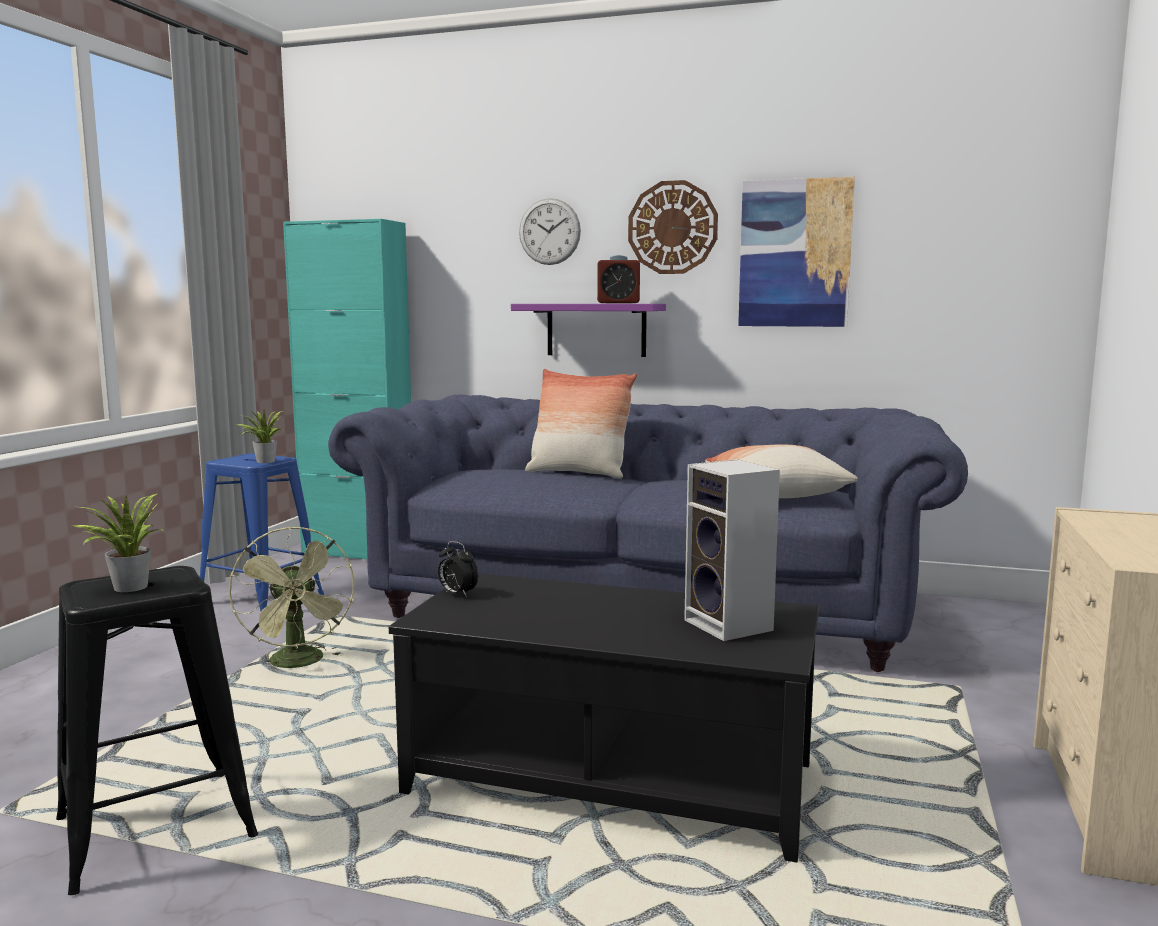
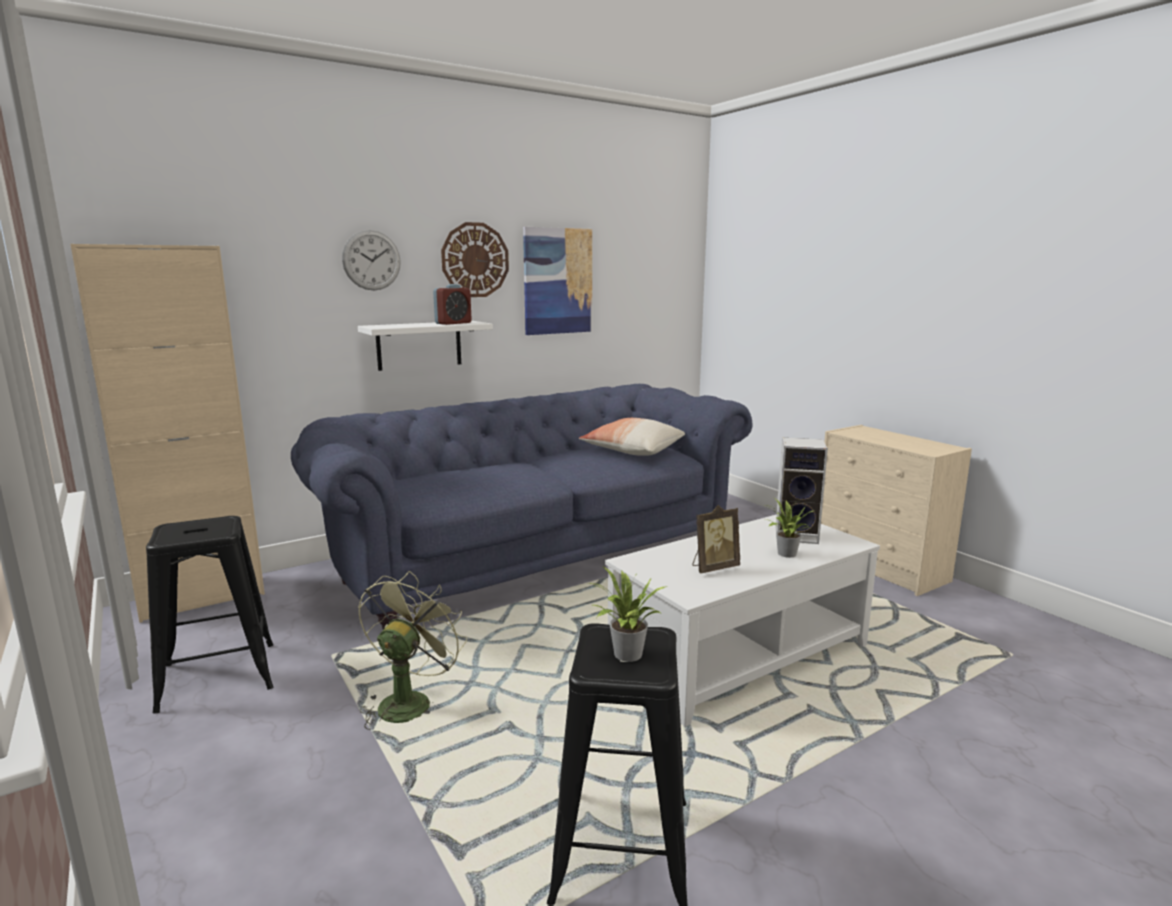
camera: 50 degrees left, 5 degrees up
blue stool [199,453,324,611] -> black stool [146,516,273,714]
green fan [229,526,354,668] -> green fan turned 90 degrees counterclockwise [358,571,467,730]
potted plant [236,410,283,463] -> potted plant moved to [765,498,813,558]
turquoise cabinet [283,219,411,559] -> beige cabinet [70,244,265,623]
black coffee table [389,573,819,863] -> white coffee table [605,514,880,727]
alarm clock [438,541,478,597] -> none
purple shelf [511,304,666,357] -> white shelf [358,321,493,371]
pillow [525,369,637,478] -> none
none -> picture frame [693,505,740,573]

